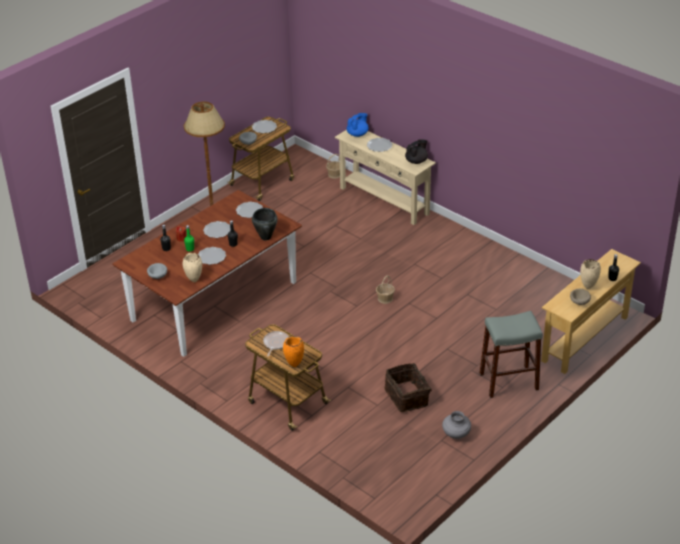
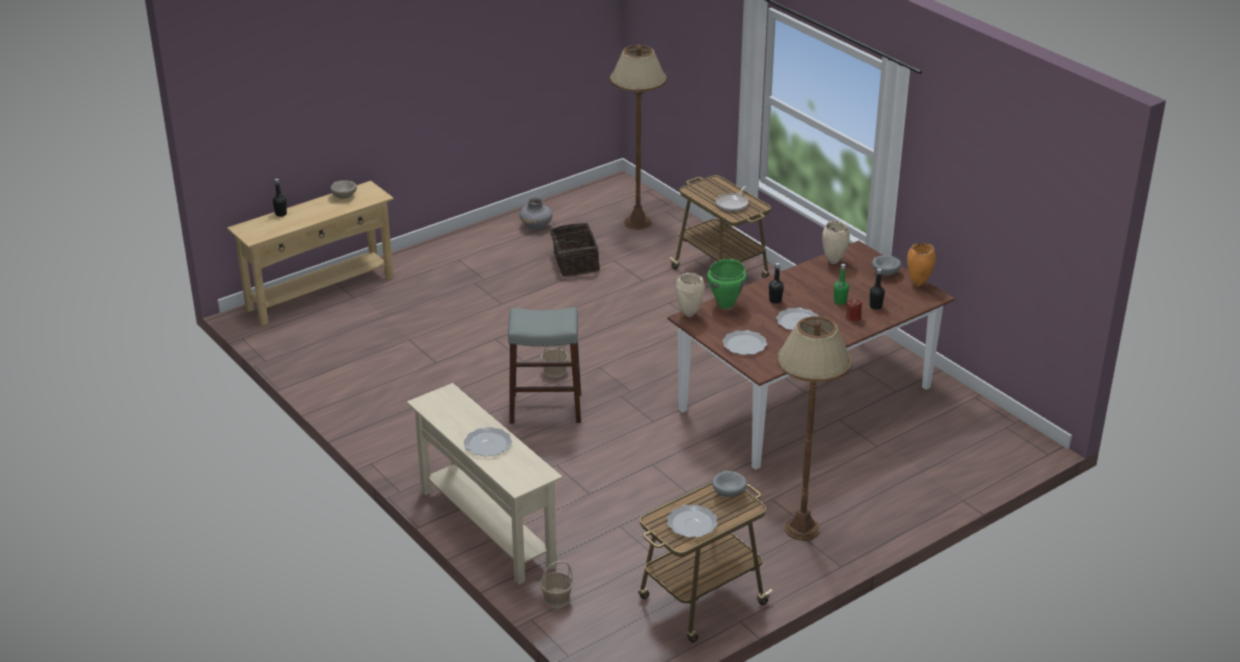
camera: 170 degrees left, 5 degrees down
plate [198,247,226,265] -> none
black cooking pot [252,208,278,240] -> green cooking pot [707,259,746,309]
orange vase [283,336,304,367] -> orange vase moved to [907,243,936,286]
blue teapot [347,113,369,137] -> none
black teapot [405,139,428,164] -> none
grey stool [480,311,543,398] -> grey stool moved to [508,307,581,424]
beige vase [580,259,601,289] -> beige vase moved to [676,273,705,317]
none -> brown floor lamp [610,45,667,230]

